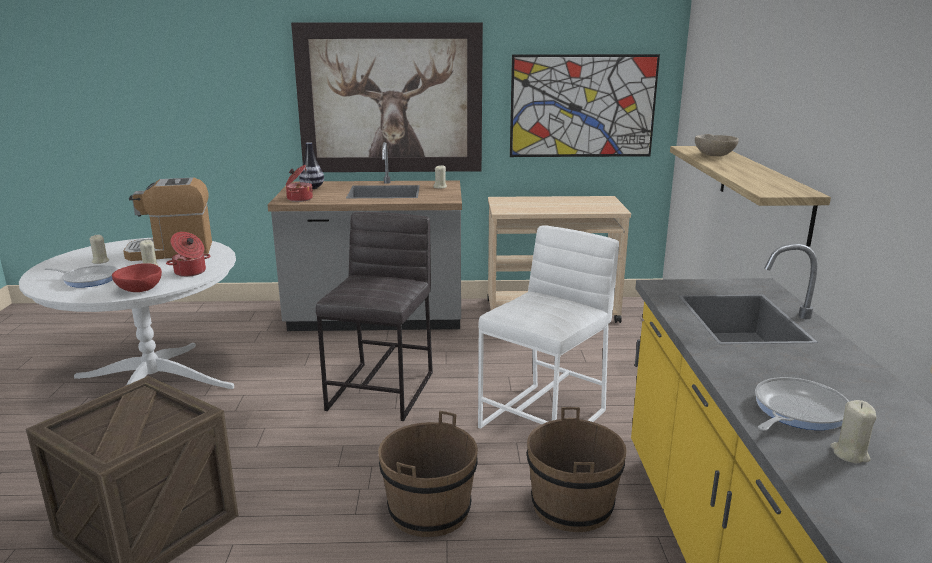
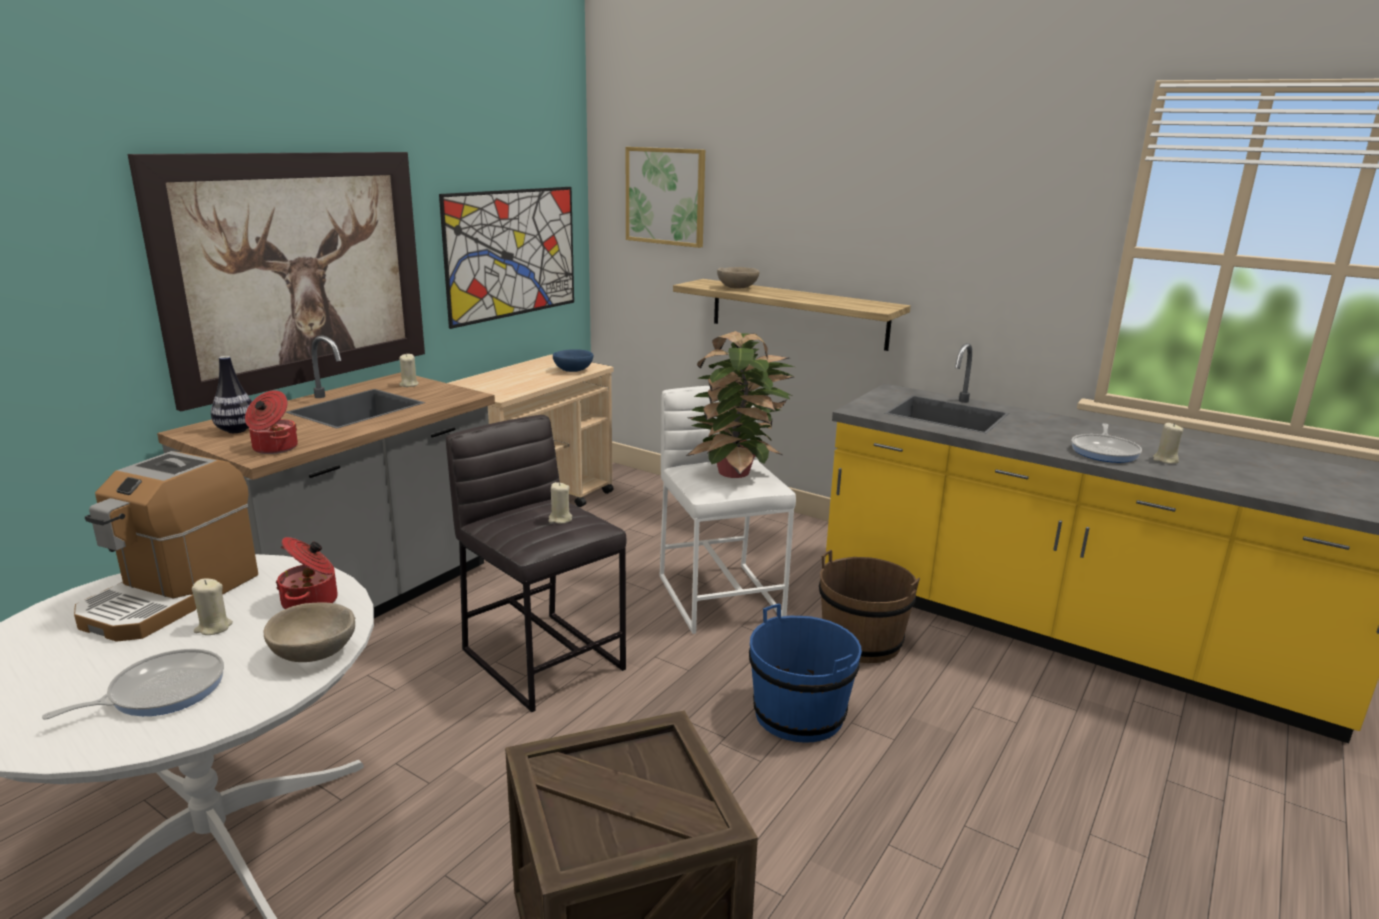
camera: 55 degrees left, 0 degrees up
beige candle [89,235,109,264] -> beige candle moved to [548,482,572,524]
red bowl [112,263,162,292] -> beige bowl [264,603,355,662]
brown bucket [378,411,478,537] -> blue bucket [749,603,862,743]
frying pan [755,377,849,431] -> frying pan turned 150 degrees counterclockwise [1071,423,1142,463]
none -> blue bowl [553,349,593,372]
none -> picture [626,147,705,248]
none -> potted plant [686,331,794,478]

